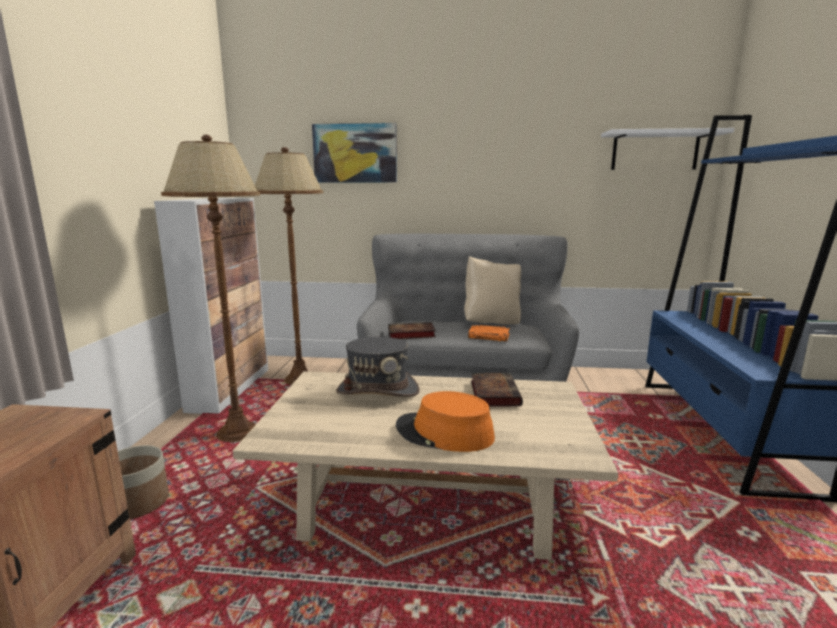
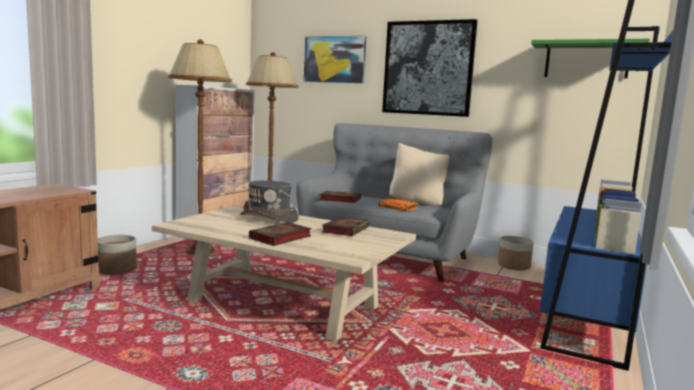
camera: 20 degrees right, 5 degrees down
orange hat [396,391,495,452] -> book [249,222,312,246]
white shelf [601,128,734,170] -> green shelf [531,39,650,78]
none -> picture [382,19,478,117]
none -> planter [498,236,534,270]

